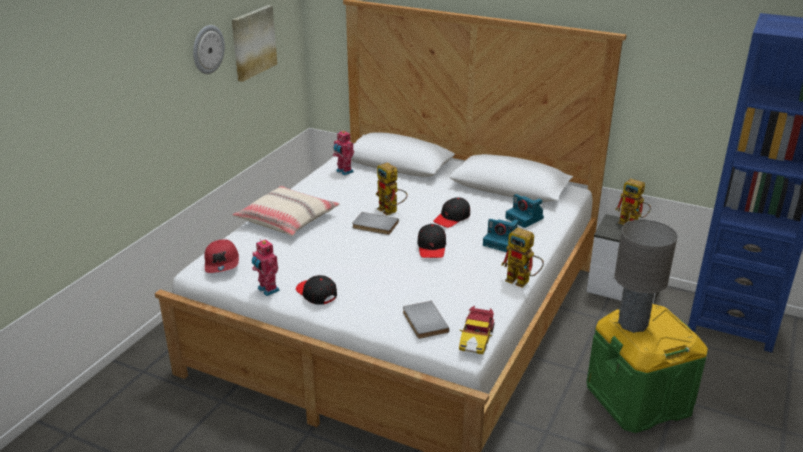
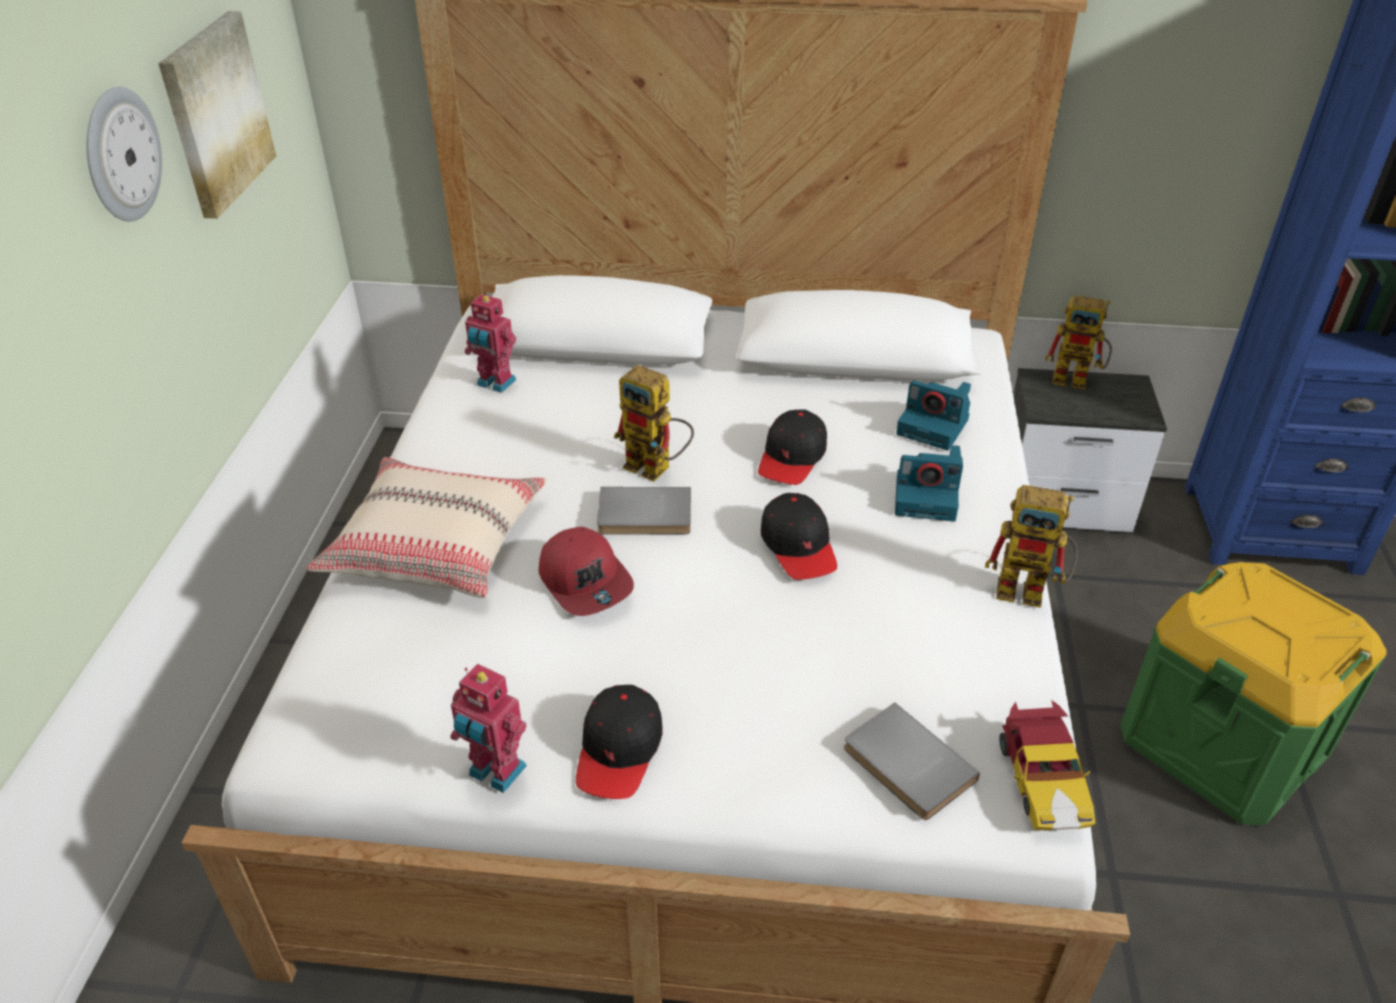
camera: 20 degrees left, 10 degrees up
red cap [204,239,239,273] -> red cap moved to [539,527,634,616]
black cap [296,275,337,305] -> black cap turned 105 degrees counterclockwise [576,684,662,799]
grey table lamp [615,219,678,333] -> none

